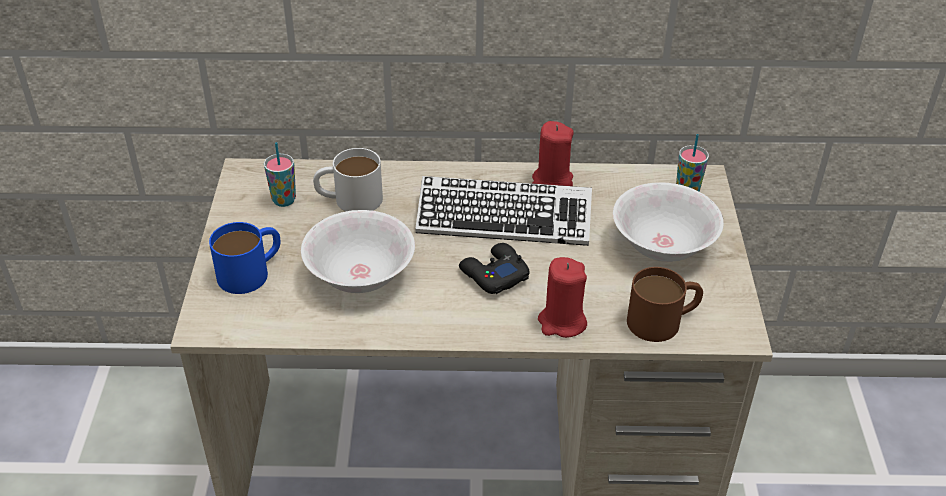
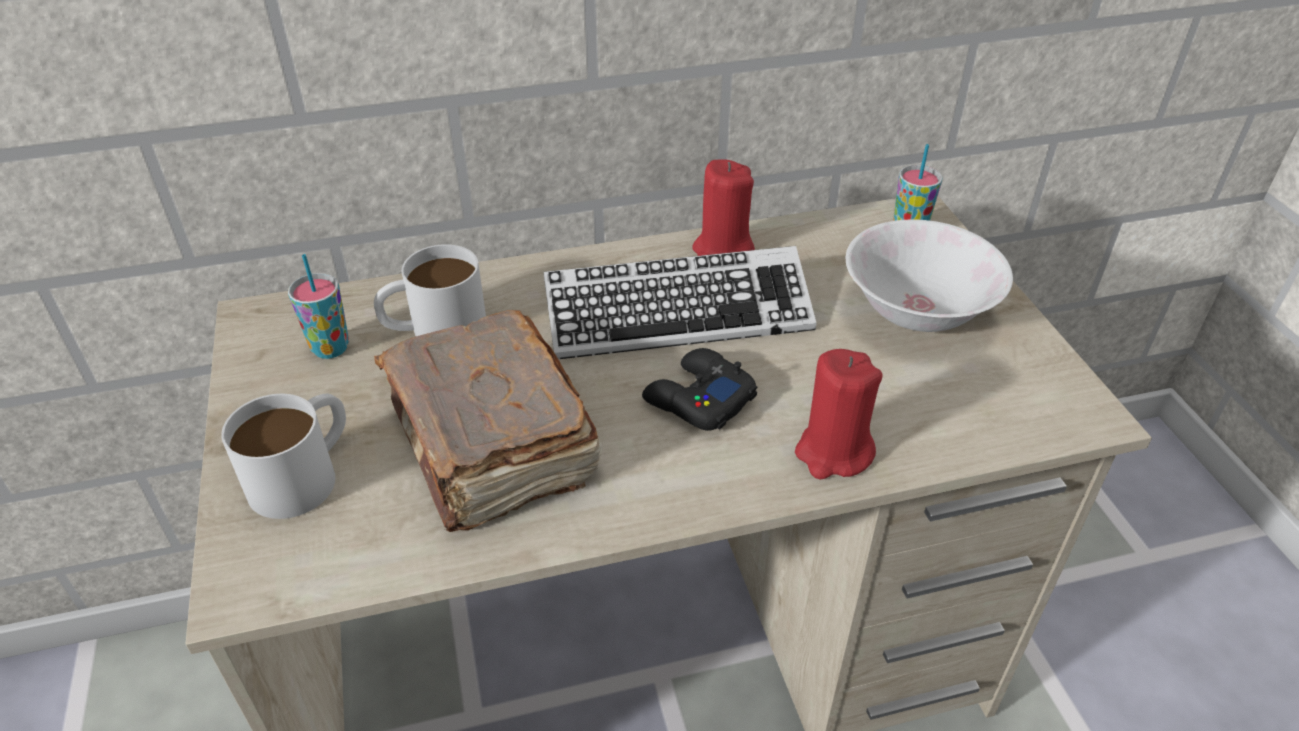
camera: 15 degrees left, 0 degrees up
blue mug [209,222,281,294] -> white mug [221,394,346,519]
white bowl [301,210,415,293] -> brown book [374,310,603,532]
brown mug [627,267,703,342] -> none

